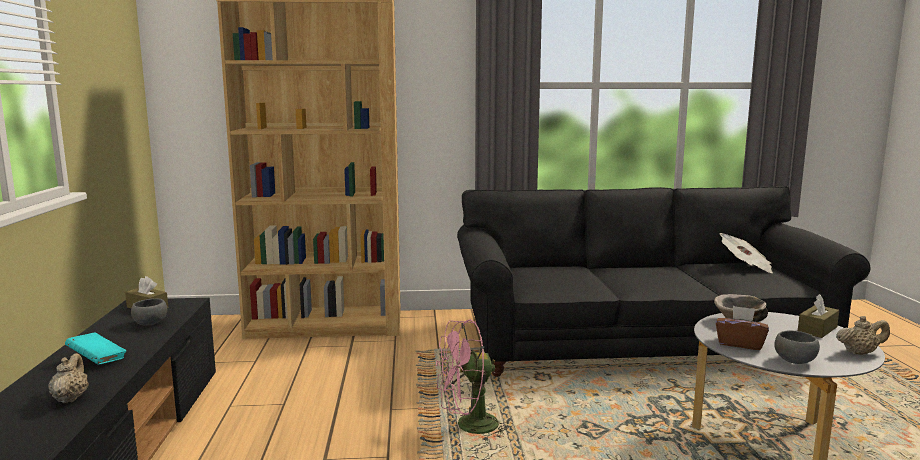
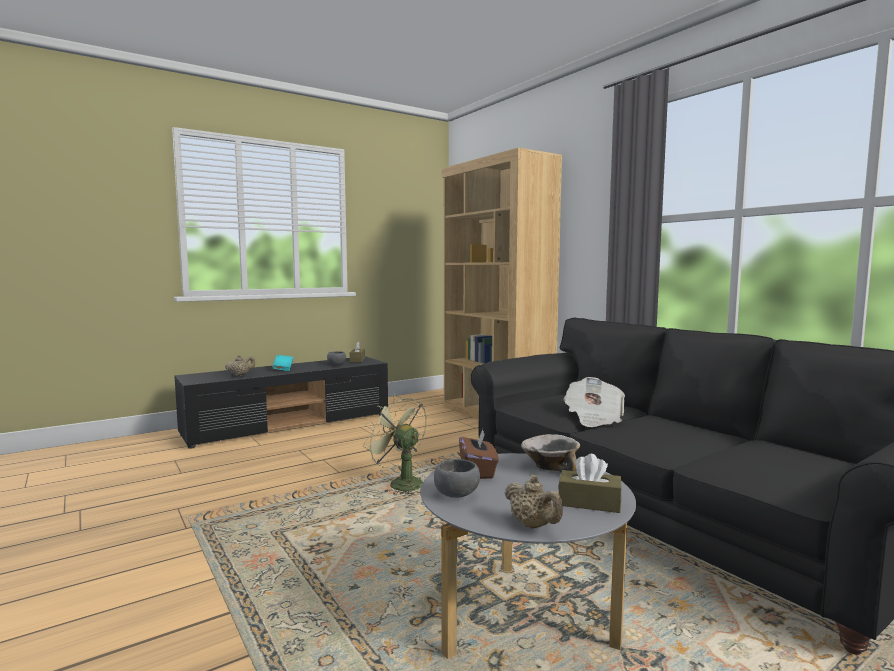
camera: 60 degrees right, 5 degrees down
pink fan [436,319,513,442] -> green fan [363,395,427,495]
newspaper [719,233,773,273] -> newspaper moved to [564,377,625,427]

